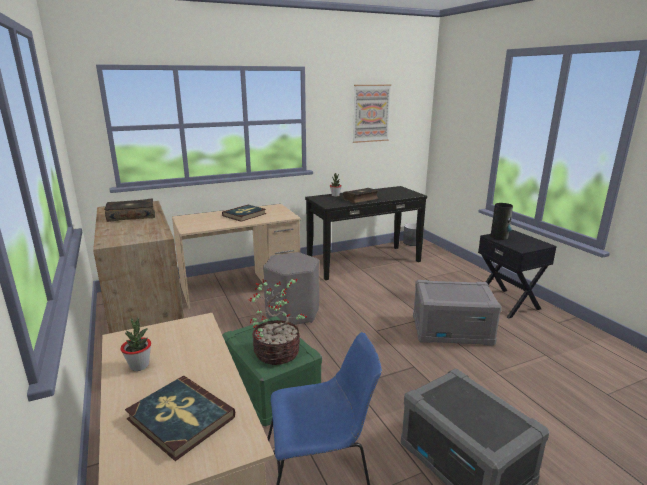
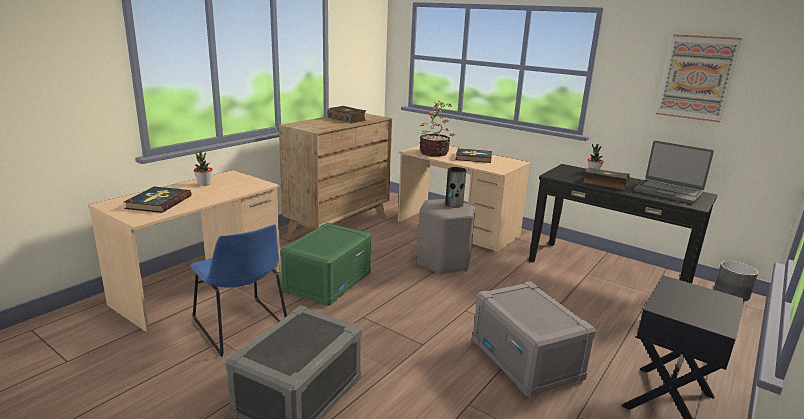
camera: 60 degrees right, 0 degrees up
potted plant [248,279,307,365] -> potted plant moved to [420,101,455,157]
vase [490,203,513,240] -> vase moved to [445,167,466,208]
none -> laptop [634,141,714,204]

